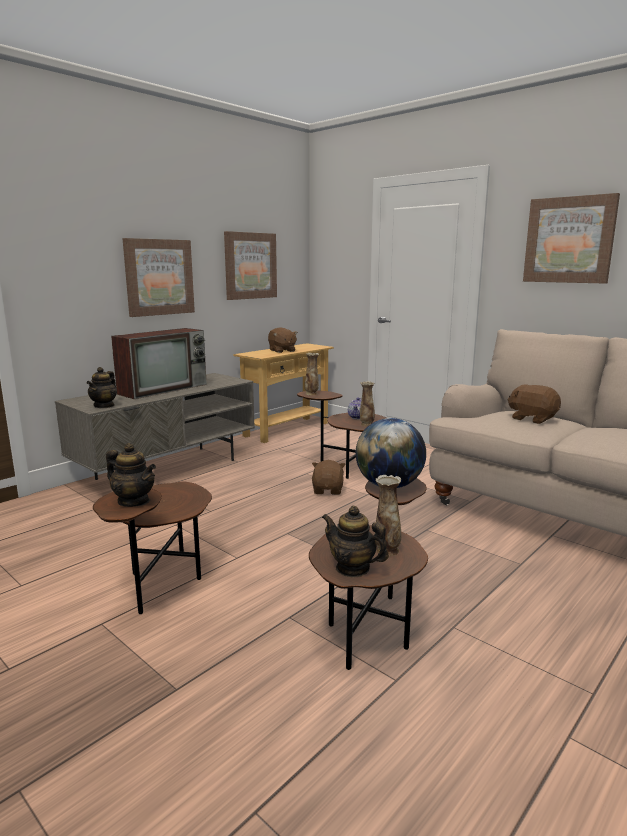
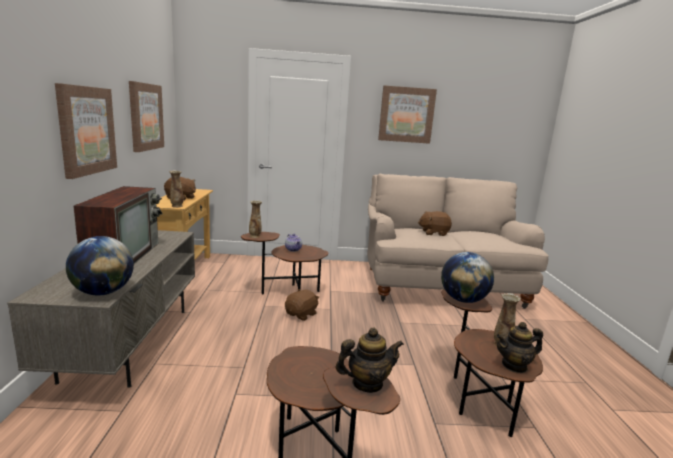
camera: 45 degrees left, 0 degrees up
teapot [87,367,117,408] -> globe [66,236,134,295]
brown plush toy [312,460,346,495] -> brown plush toy turned 75 degrees clockwise [285,289,320,321]
vase [360,381,375,427] -> vase moved to [169,170,184,208]

